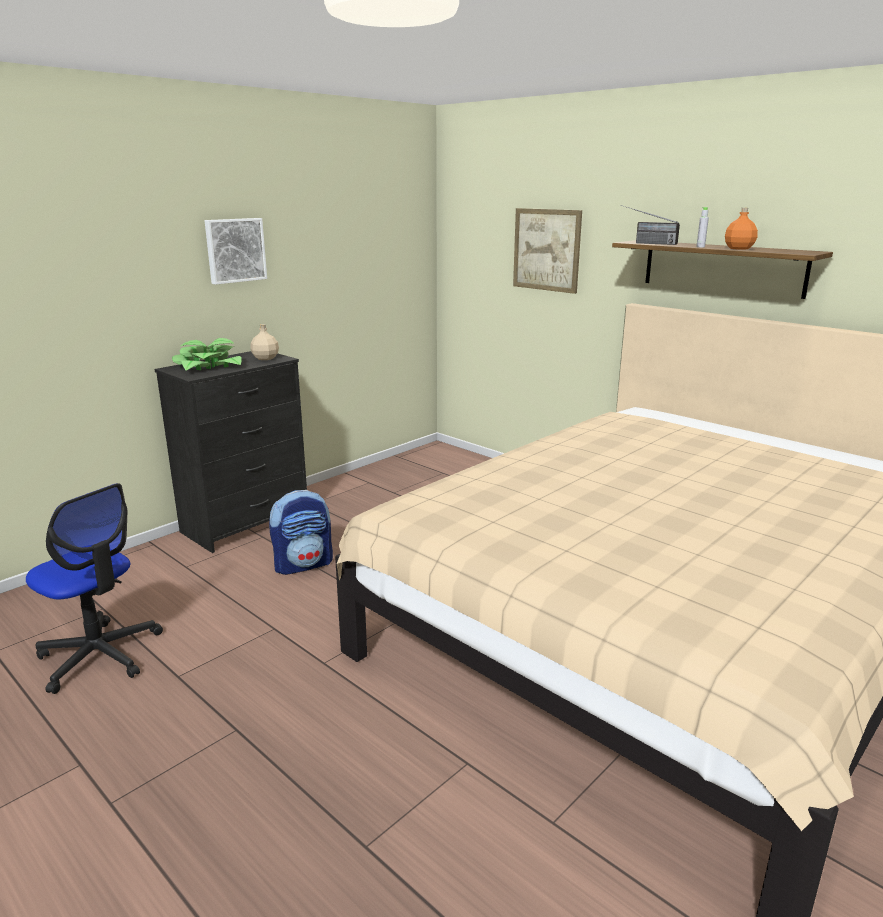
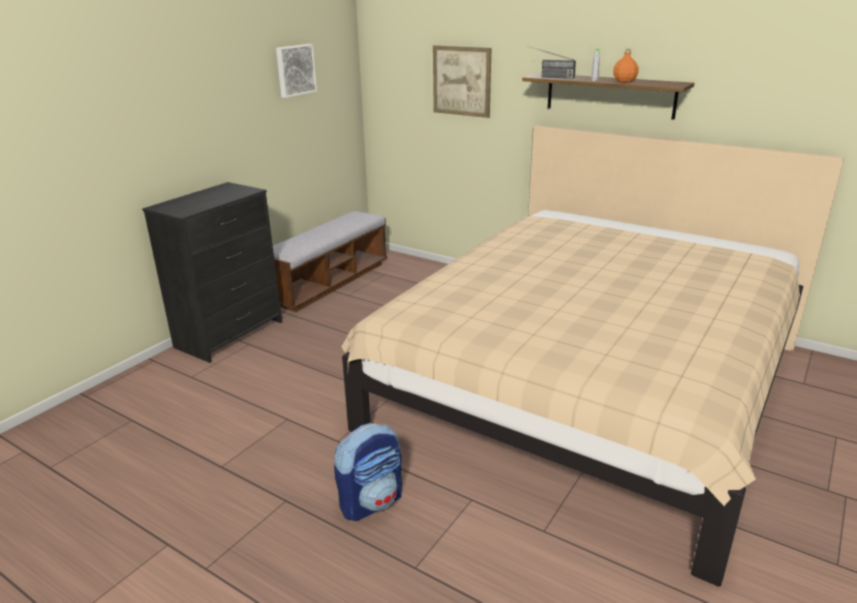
camera: 10 degrees left, 5 degrees up
office chair [26,483,163,694] -> none
potted plant [172,338,242,370] -> none
picture [204,218,267,285] -> picture moved to [276,44,317,98]
beige bottle [250,324,279,360] -> none
backpack [269,490,333,575] -> backpack moved to [334,423,402,521]
none -> bench [273,211,387,312]

